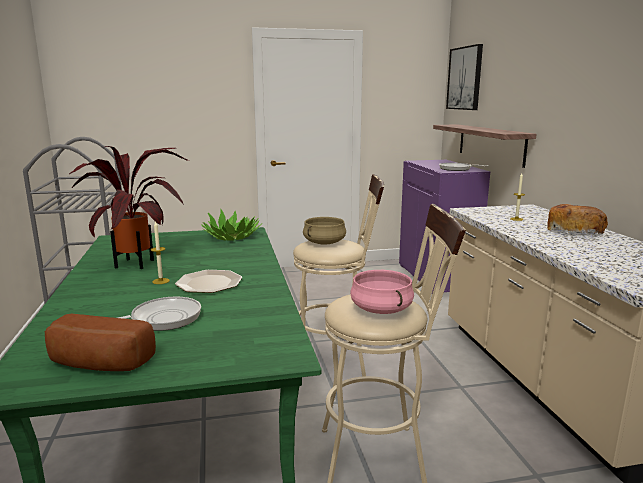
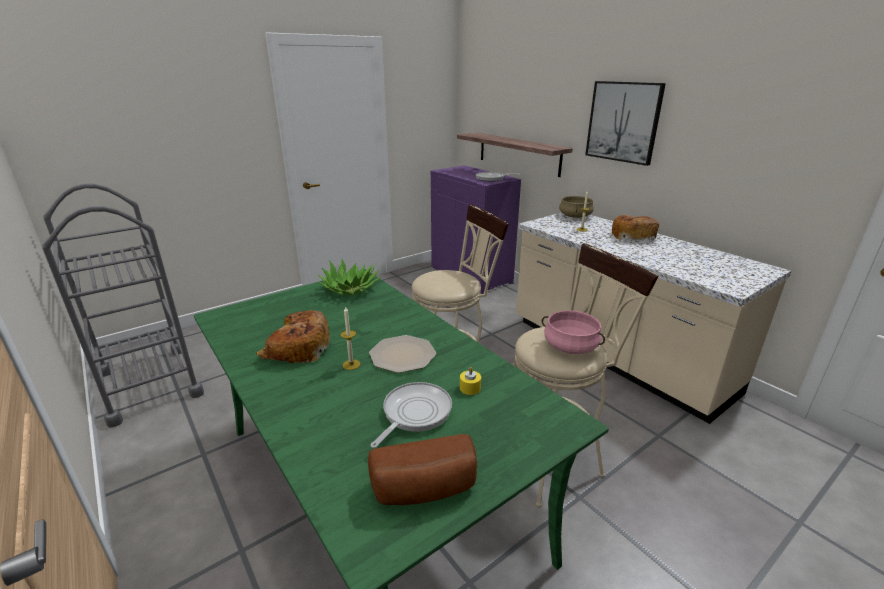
camera: 25 degrees left, 10 degrees up
potted plant [69,146,189,269] -> bread [256,310,330,364]
beige cooking pot [303,217,346,244] -> beige cooking pot moved to [559,196,594,218]
picture [446,44,483,110] -> picture moved to [585,81,666,166]
none -> yellow candle [460,367,481,395]

